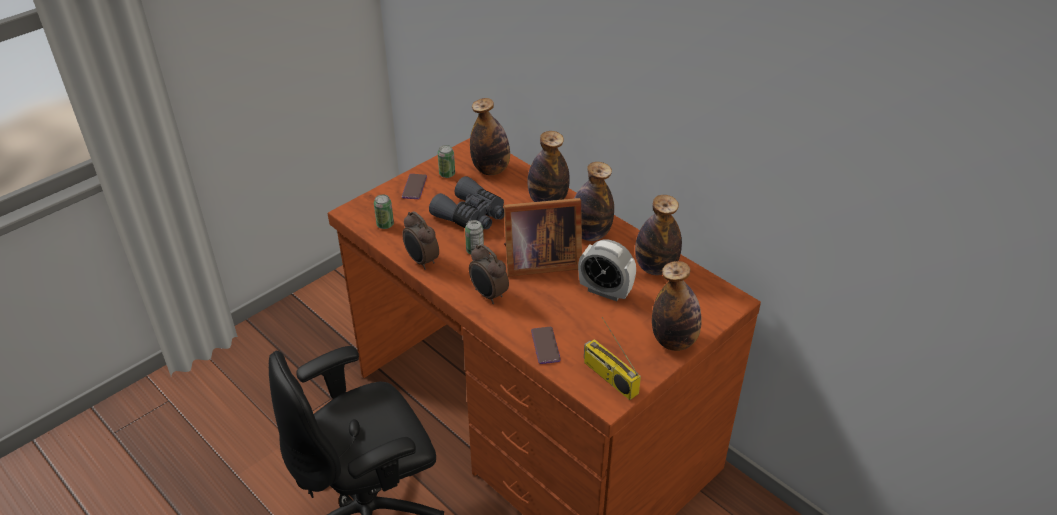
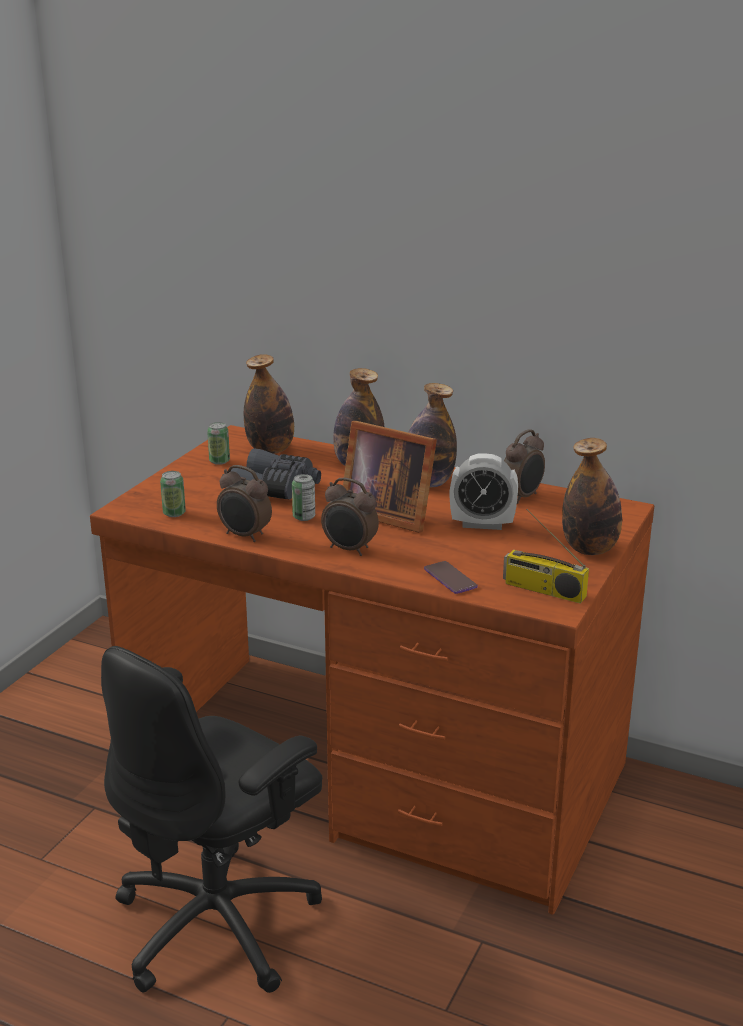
camera: 20 degrees left, 15 degrees down
phone [402,174,427,199] -> none
picture frame [504,198,582,276] -> picture frame turned 60 degrees clockwise [343,421,437,533]
bottle [635,195,682,275] -> alarm clock [504,429,545,504]

